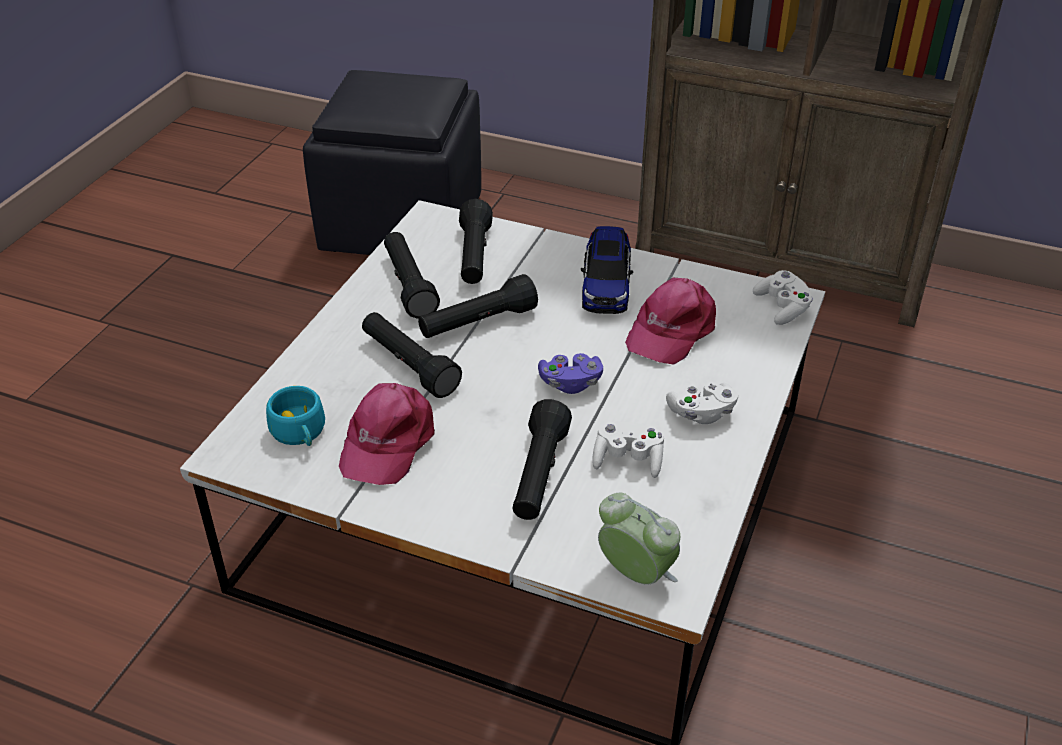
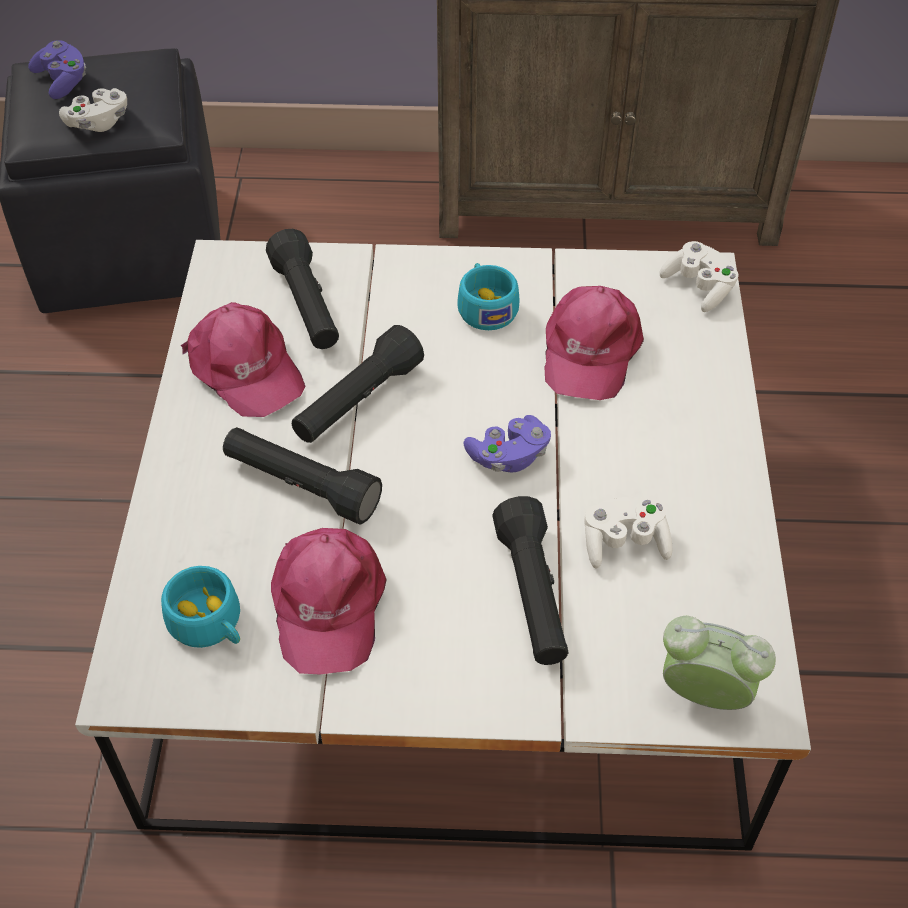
camera: 20 degrees left, 10 degrees up
black flashlight [384,232,440,318] -> pink cap [181,302,305,417]
toy car [581,226,633,314] -> turquoise cup [457,263,519,330]
white game controller [666,382,738,424] -> white game controller moved to [59,88,127,132]
none -> purple game controller [28,40,86,99]

